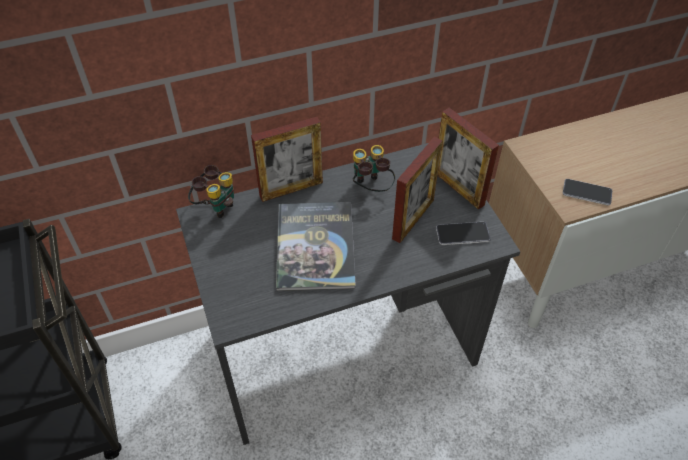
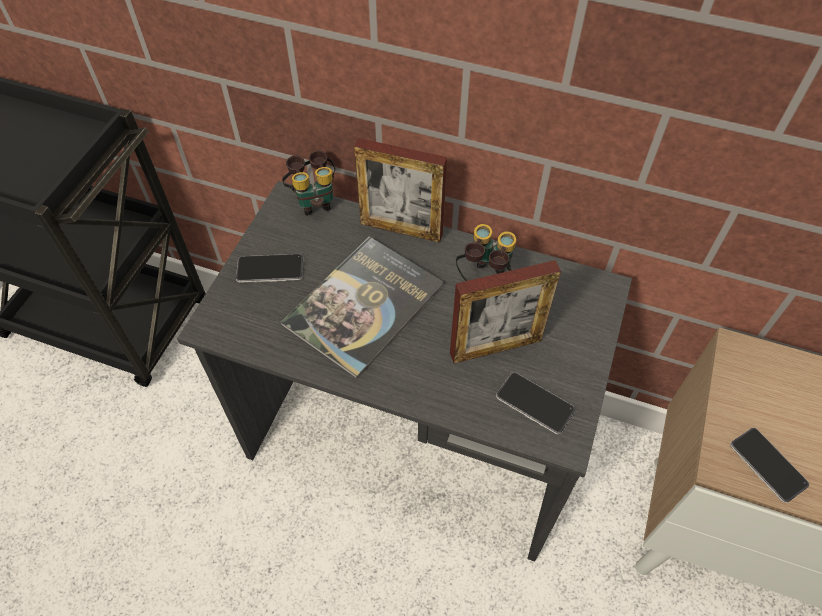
camera: 40 degrees right, 5 degrees up
picture frame [437,108,499,210] -> none
none -> phone [236,254,303,283]

